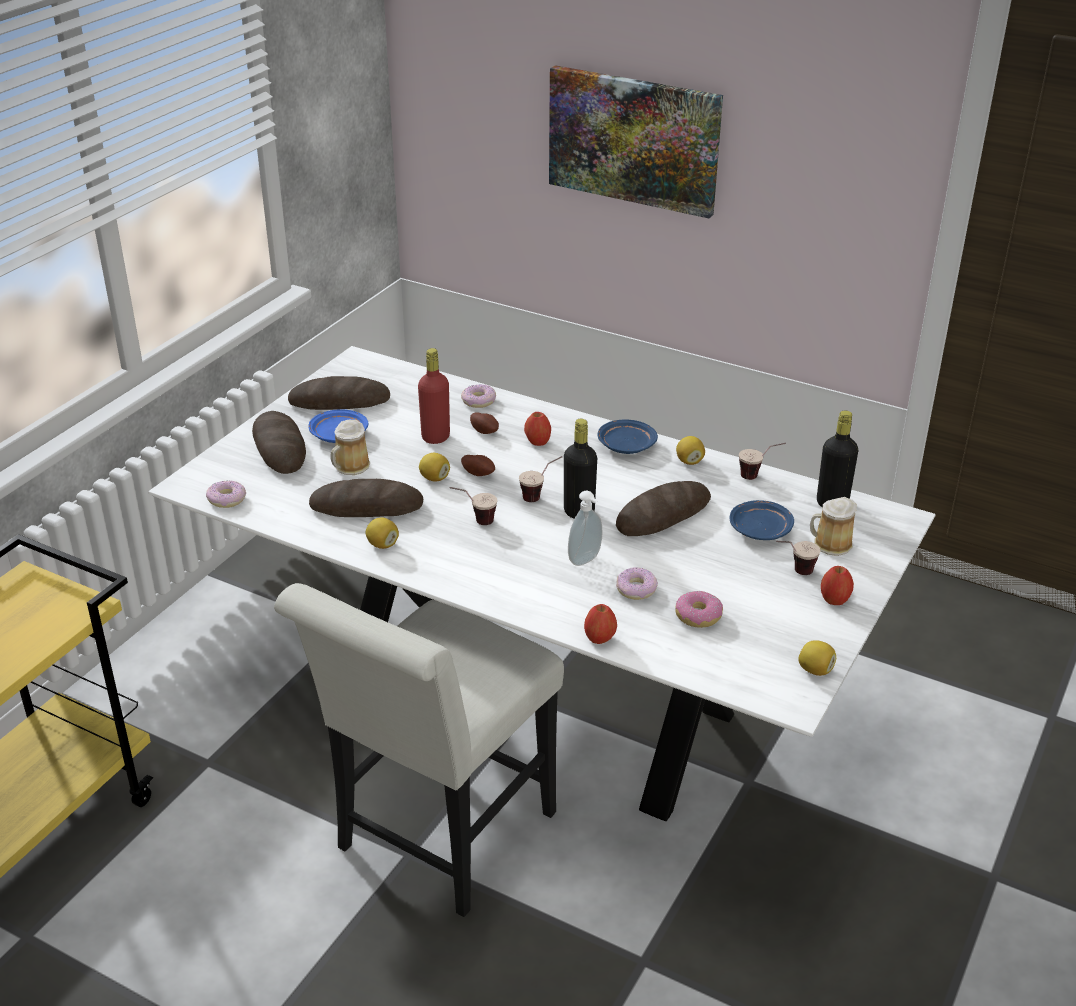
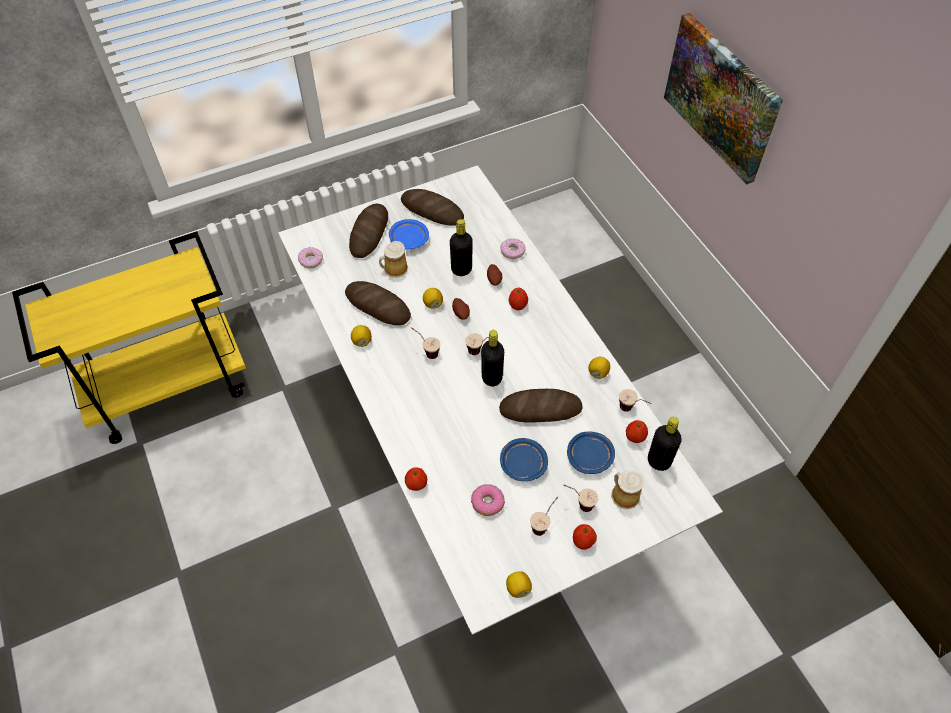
camera: 35 degrees right, 20 degrees up
white chair [274,583,564,917] -> none
red bottle [418,348,450,444] -> black bottle [450,219,473,276]
soap dispenser [568,491,602,566] -> none
blue plate [597,419,658,454] -> blue plate moved to [500,438,548,481]
donut [616,567,658,600] -> none
none -> cup [530,496,558,536]
none -> apple [626,420,648,443]

